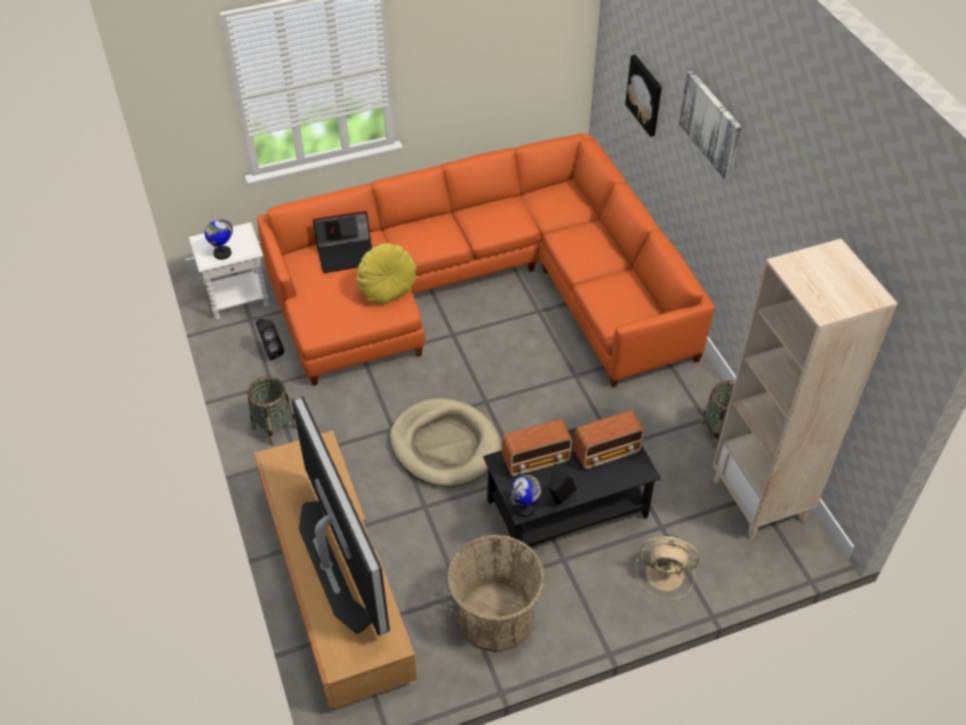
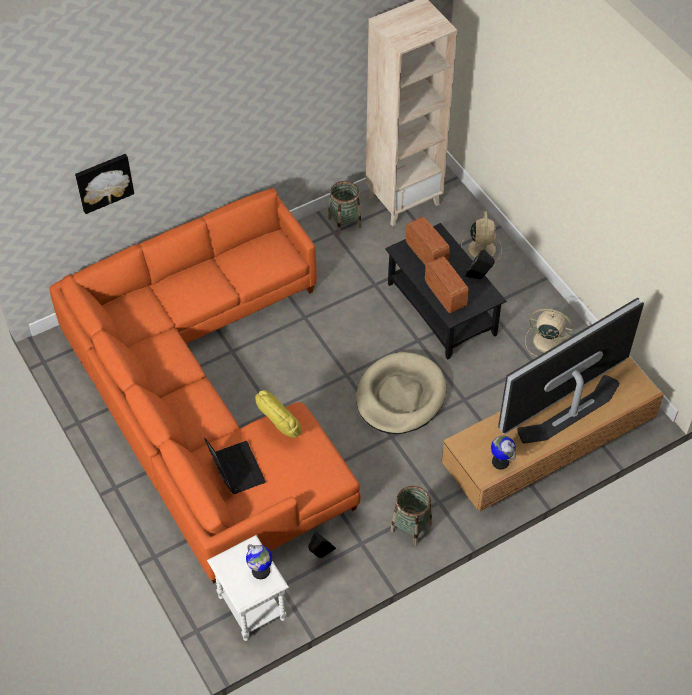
camera: 100 degrees left, 5 degrees up
basket [447,535,545,652] -> beige fan [525,309,573,357]
globe [510,475,541,517] -> globe moved to [491,436,516,470]
picture [679,71,742,180] -> none

